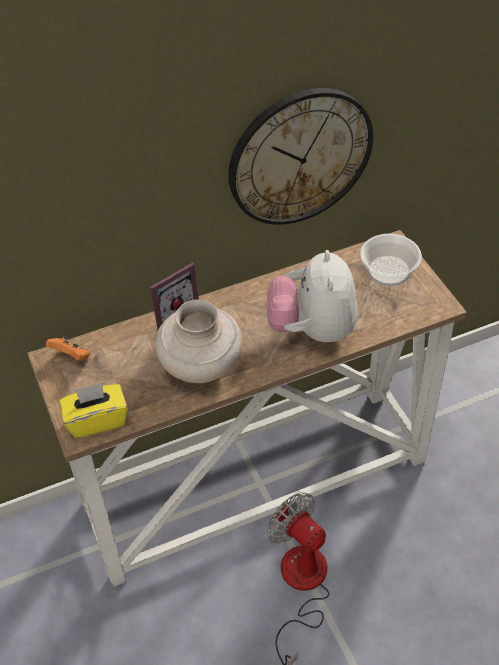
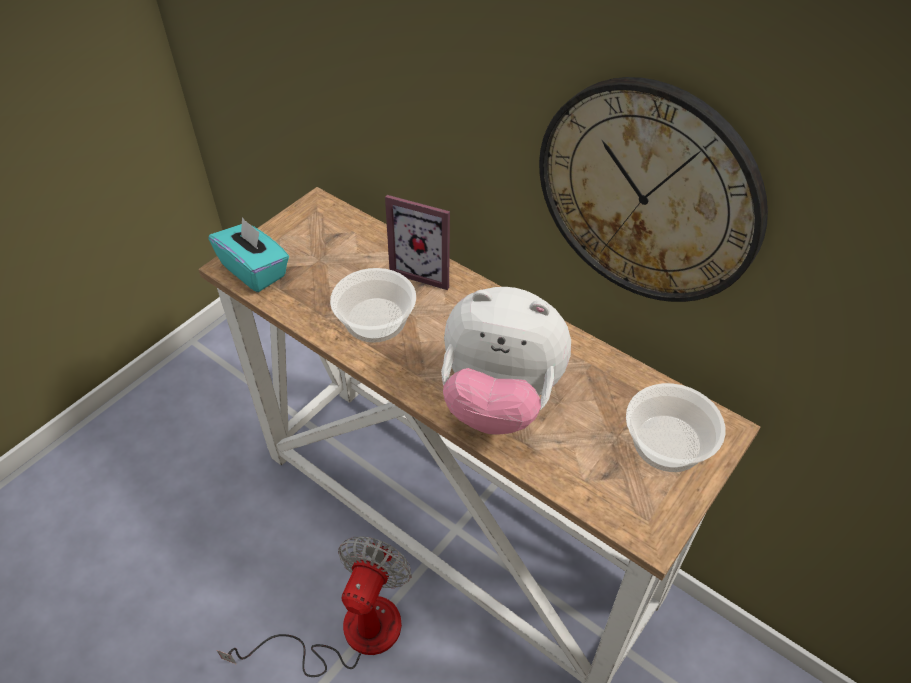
camera: 60 degrees right, 0 degrees up
orange game controller [46,336,90,361] -> none
yellow tissue box [60,383,128,438] -> turquoise tissue box [209,217,289,292]
beige vase [155,299,243,383] -> bowl [330,268,416,343]
plush toy [267,250,358,342] -> plush toy turned 135 degrees counterclockwise [441,287,571,435]

